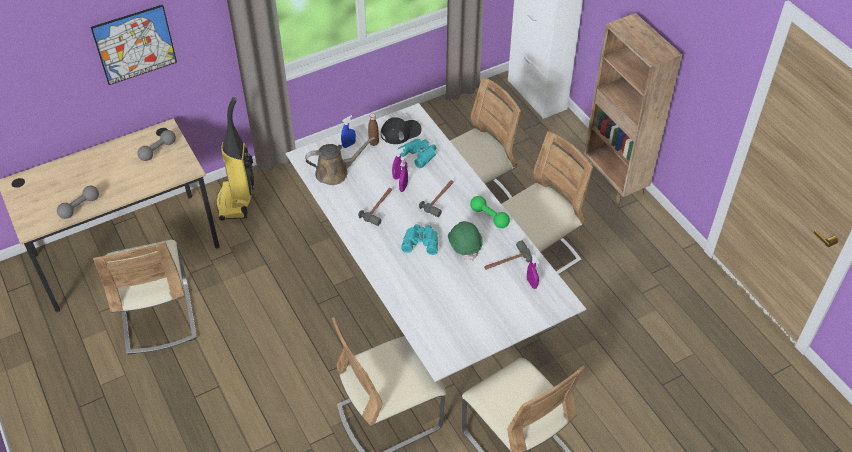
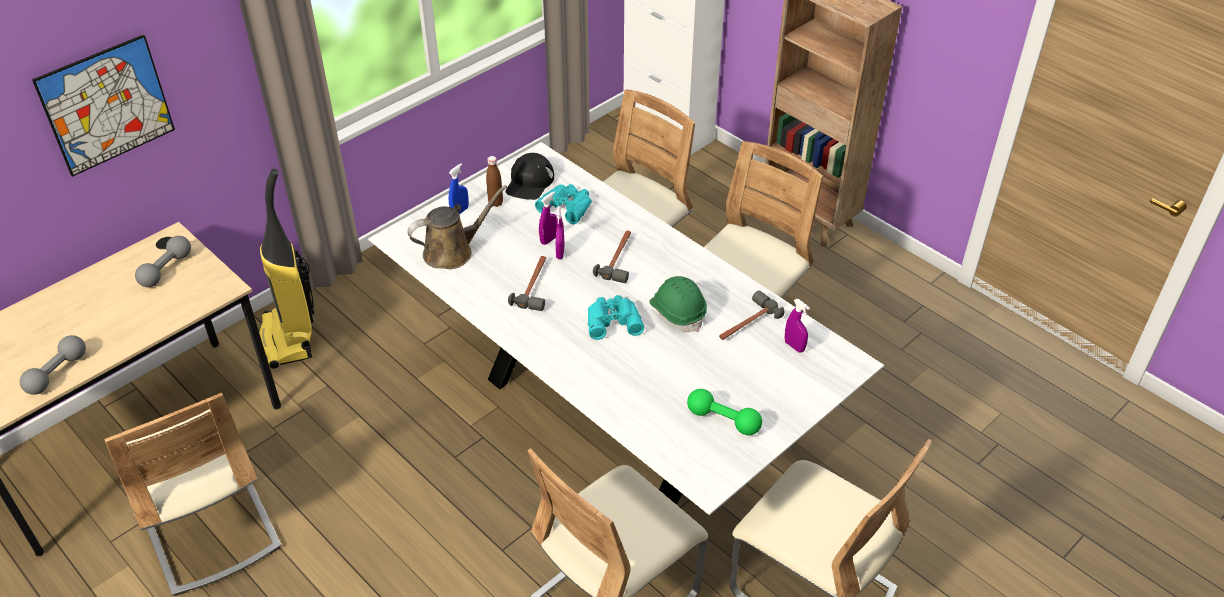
camera: 15 degrees left, 5 degrees down
black cap [381,117,421,144] -> black cap turned 150 degrees clockwise [505,153,554,200]
green dumbbell [470,196,510,228] -> green dumbbell moved to [687,389,762,435]

